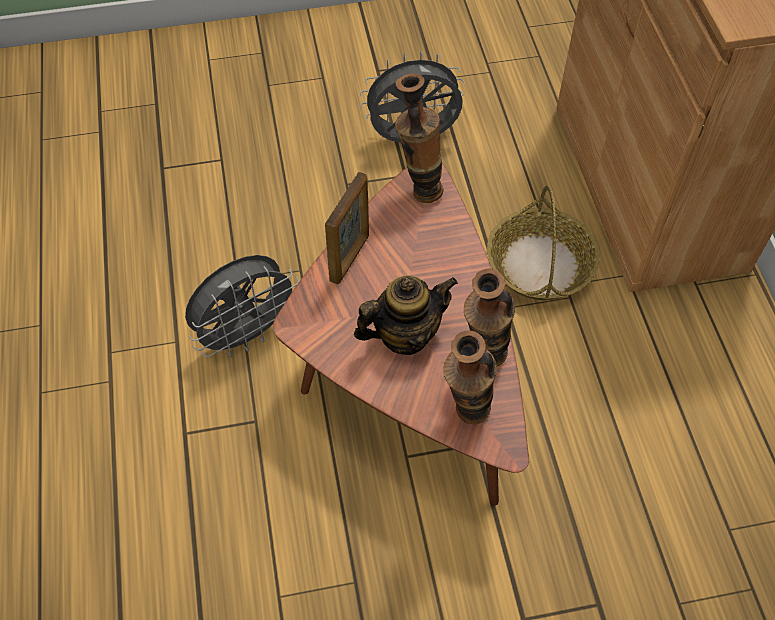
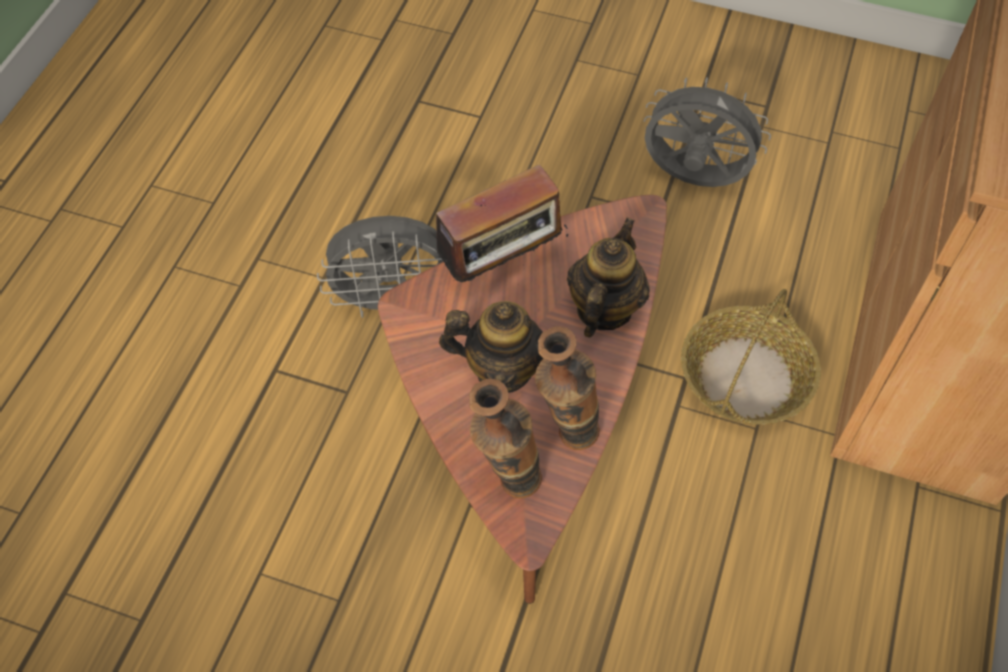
camera: 30 degrees right, 0 degrees up
picture frame [325,172,369,284] -> radio [436,164,569,286]
vase [395,73,443,203] -> none
none -> teapot [567,218,650,338]

